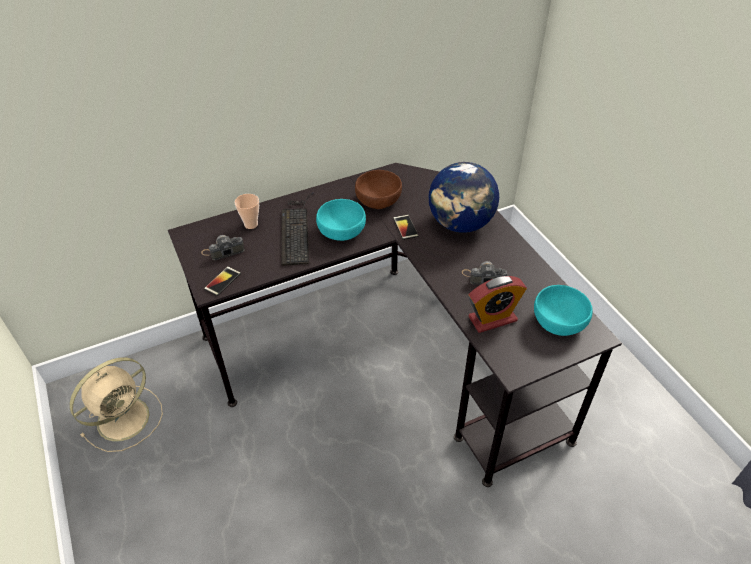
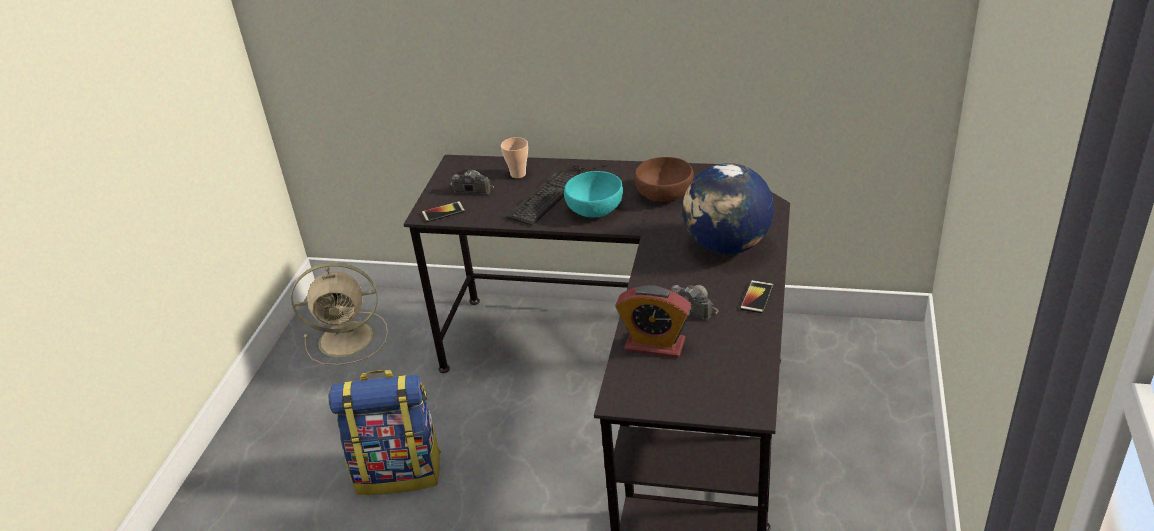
camera: 40 degrees right, 10 degrees down
phone [393,215,418,240] -> phone moved to [740,280,774,313]
turquoise bowl [534,285,593,336] -> none
none -> backpack [329,370,441,495]

